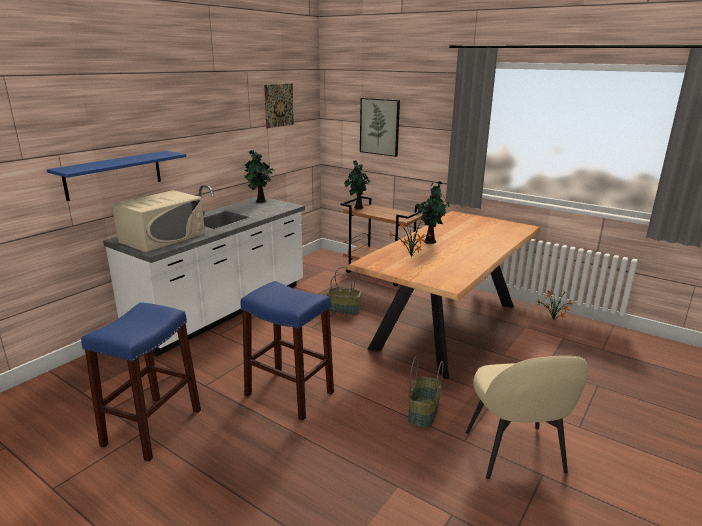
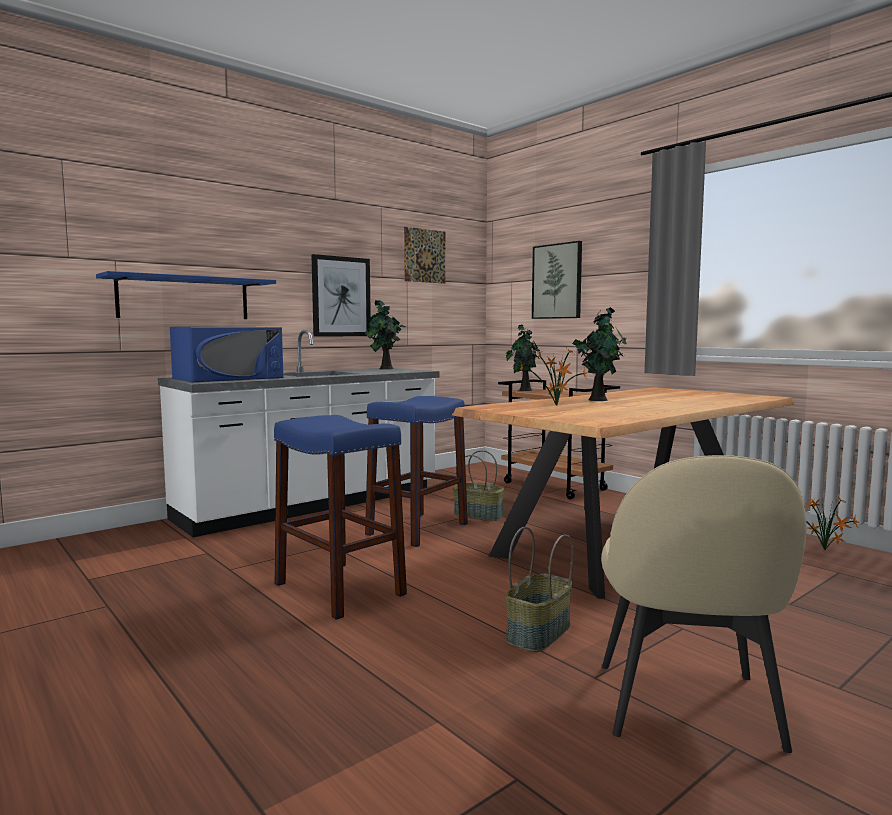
camera: 15 degrees right, 15 degrees down
blue stool [81,302,201,461] -> blue stool moved to [365,396,468,547]
beige microwave [112,190,205,252] -> blue microwave [170,327,283,382]
none -> picture [311,254,371,337]

